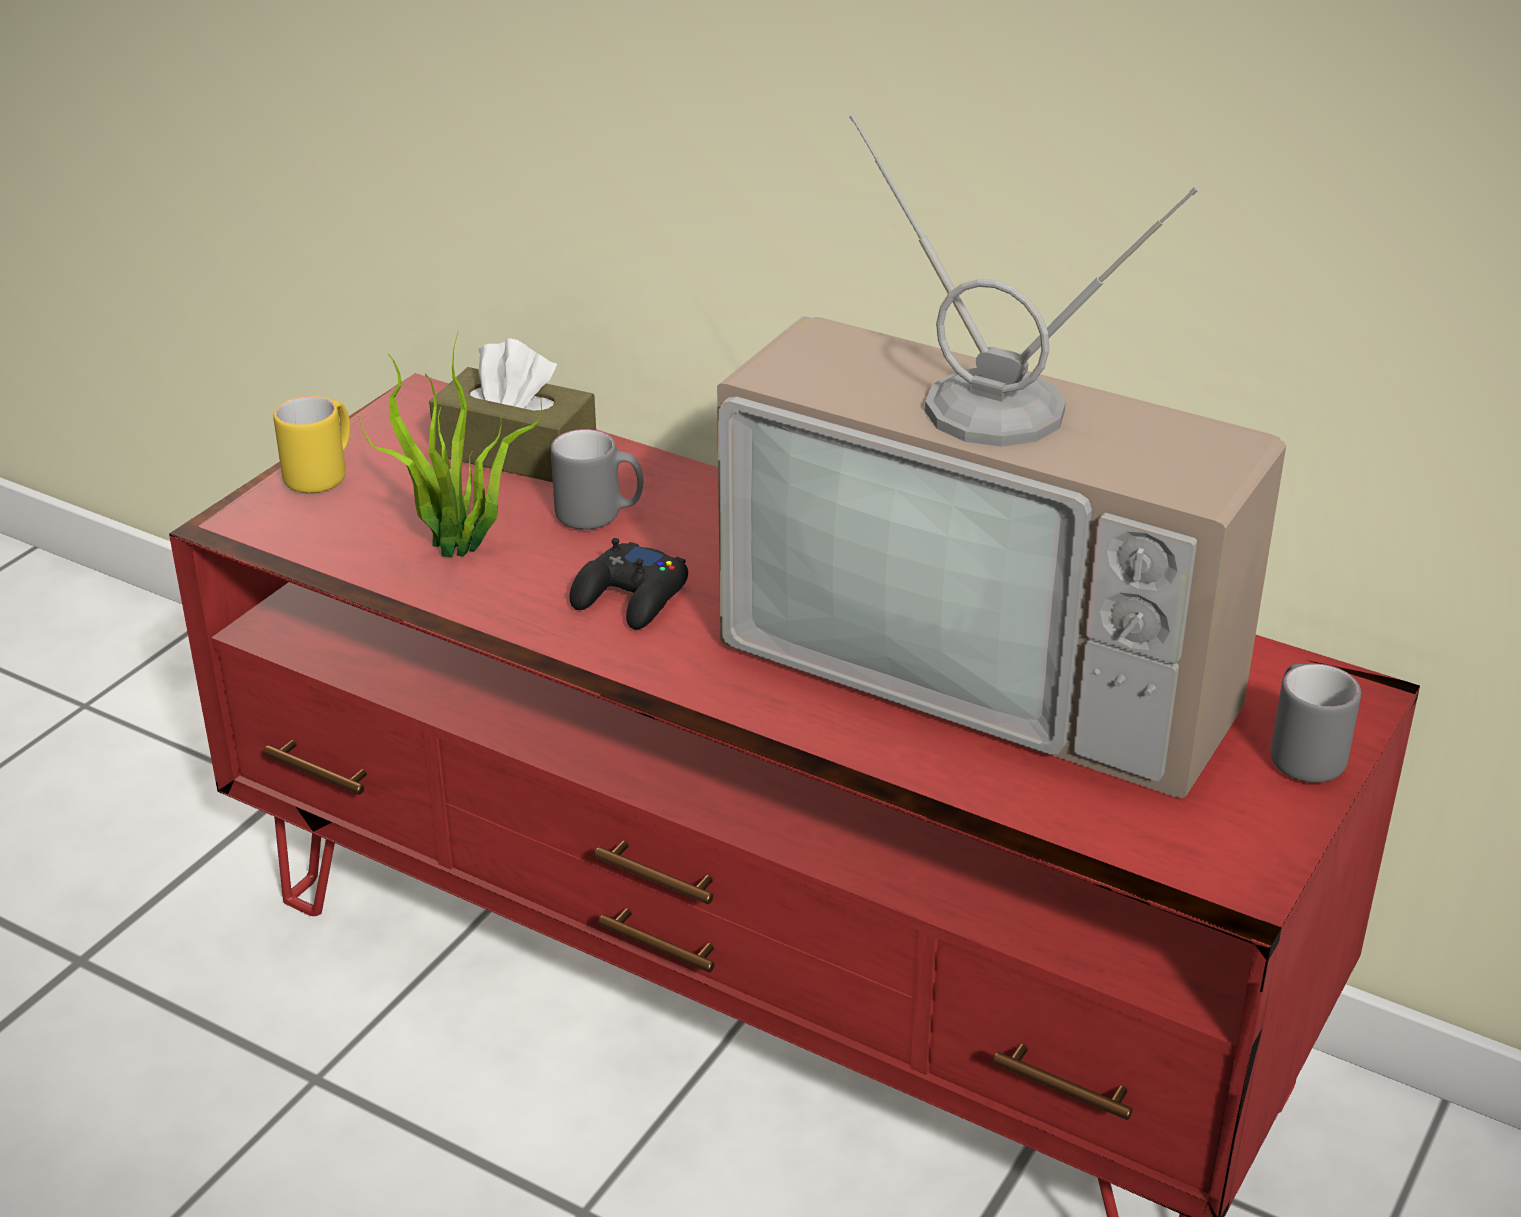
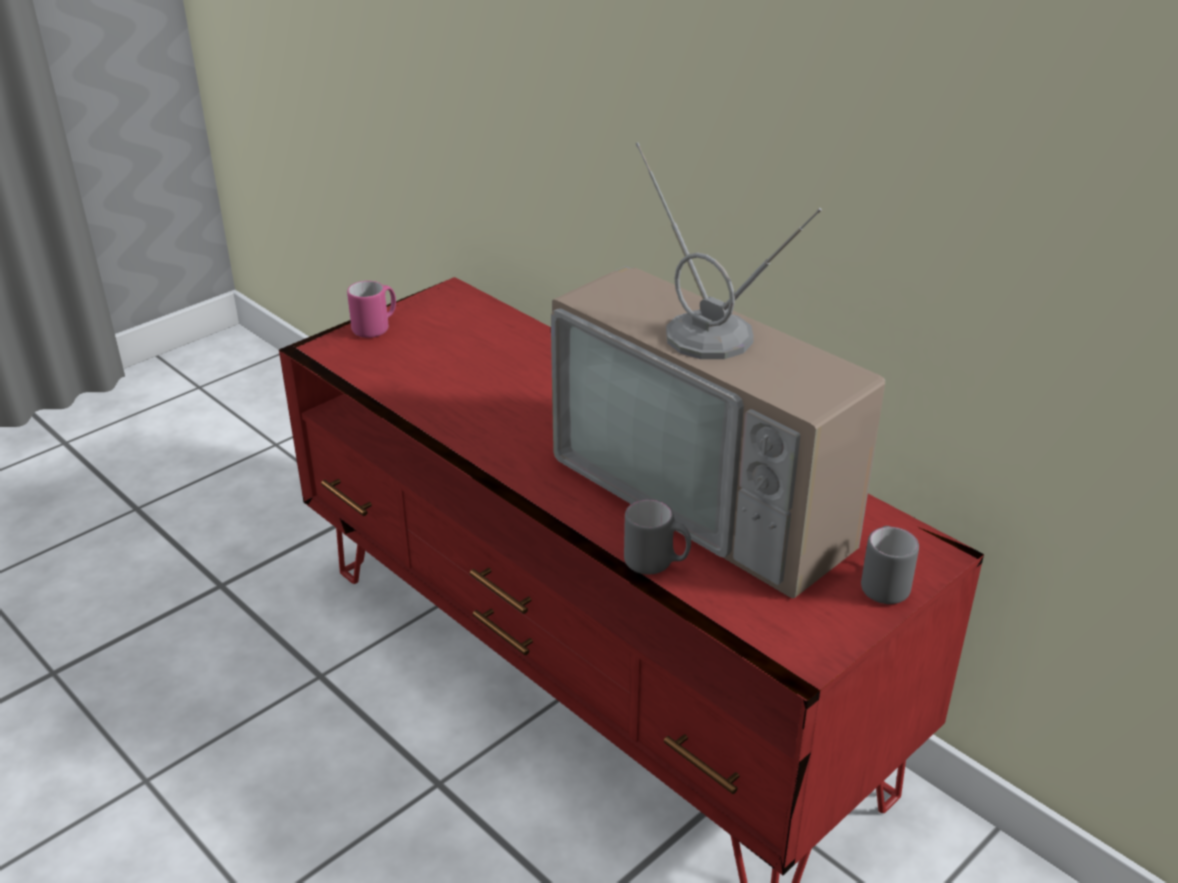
camera: 15 degrees right, 0 degrees up
yellow mug [273,396,350,493] -> pink mug [347,281,396,338]
potted plant [358,332,542,557] -> none
brown tissue box [429,338,596,482] -> none
grey mug [551,429,643,530] -> grey mug moved to [624,499,691,575]
black game controller [570,538,688,630] -> none

